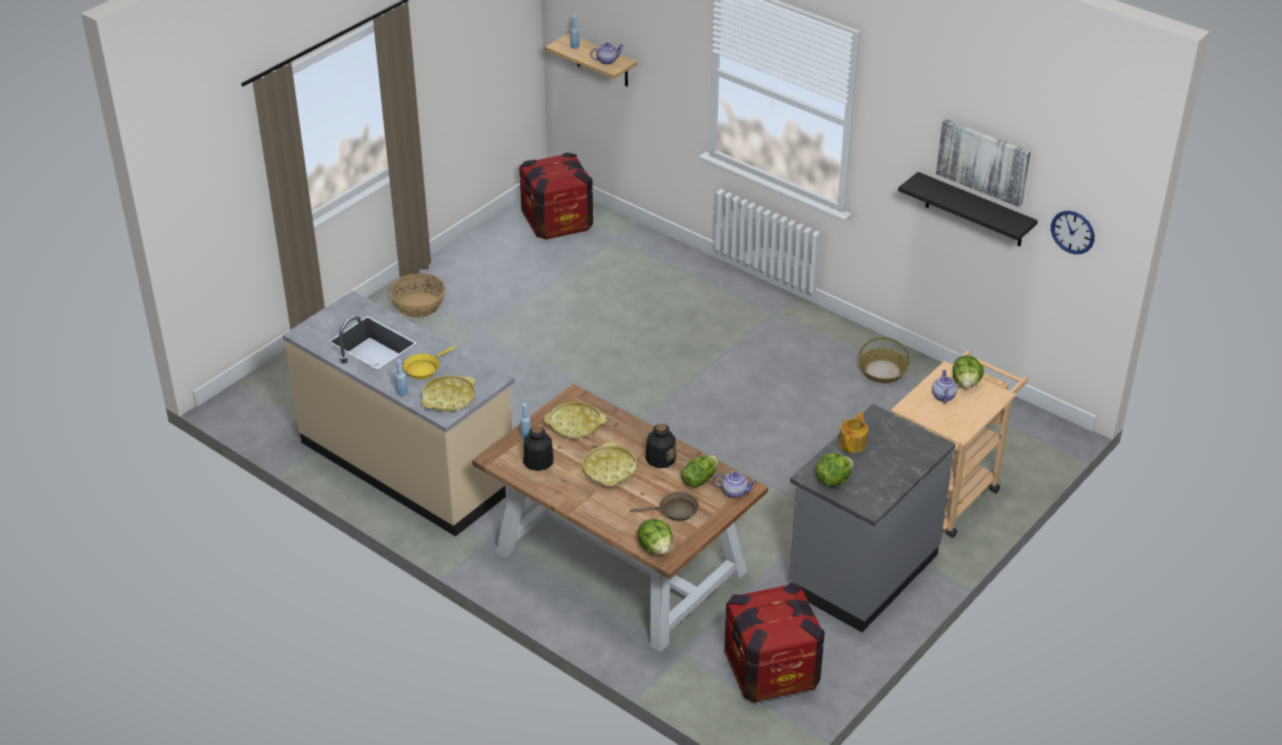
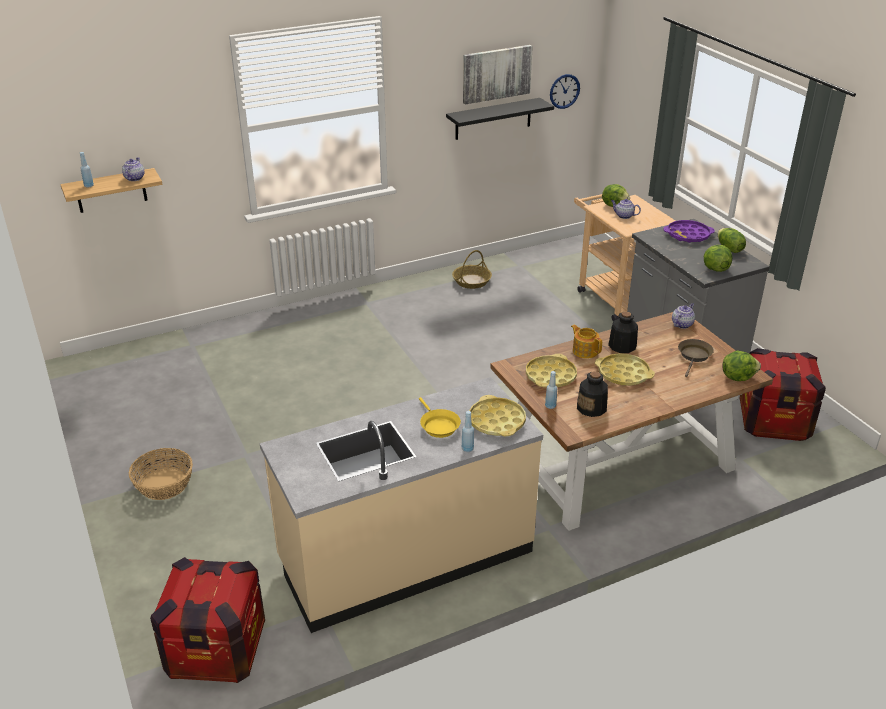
camera: 65 degrees left, 5 degrees down
crate [519,152,593,239] -> crate moved to [150,557,265,683]
lettuce [681,455,718,487] -> lettuce moved to [718,228,746,253]
teapot [839,412,868,453] -> teapot moved to [571,325,602,359]
none -> purple tray [663,220,715,243]

